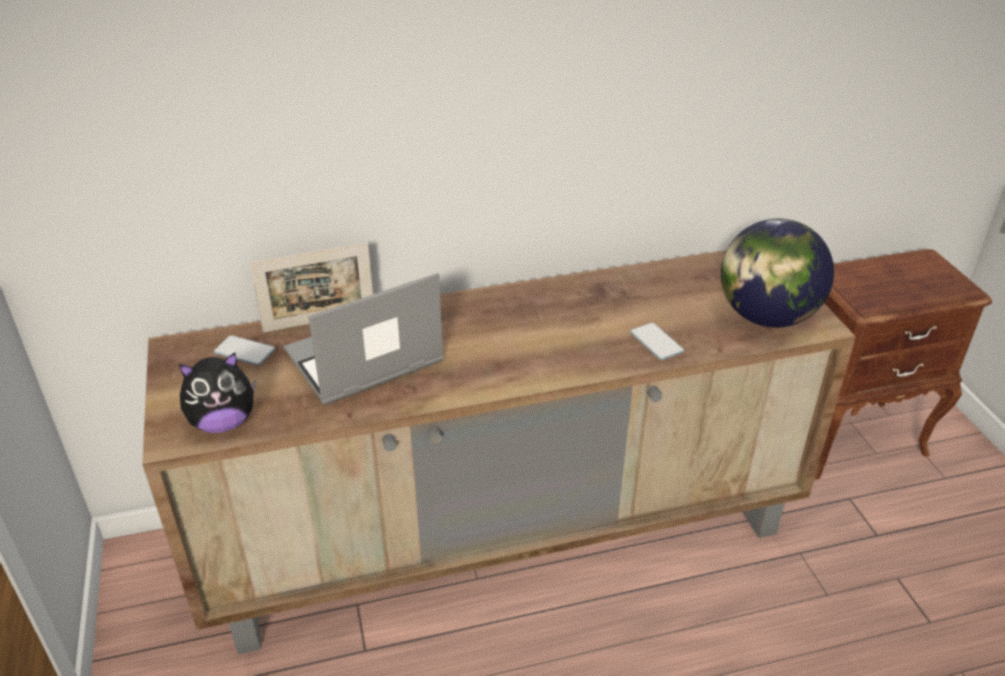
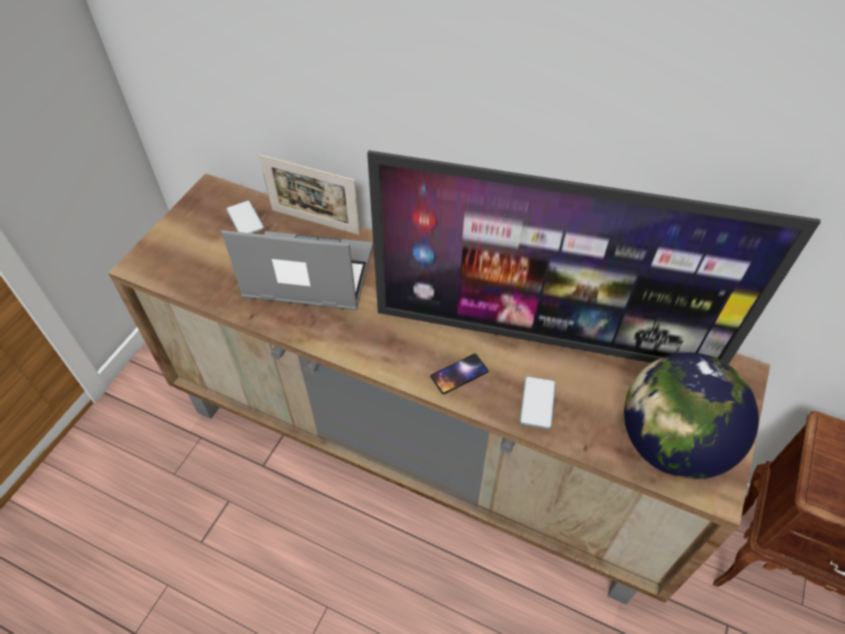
camera: 40 degrees right, 15 degrees up
plush toy [179,352,256,433] -> none
none -> television [367,150,821,365]
none -> phone [430,354,488,394]

